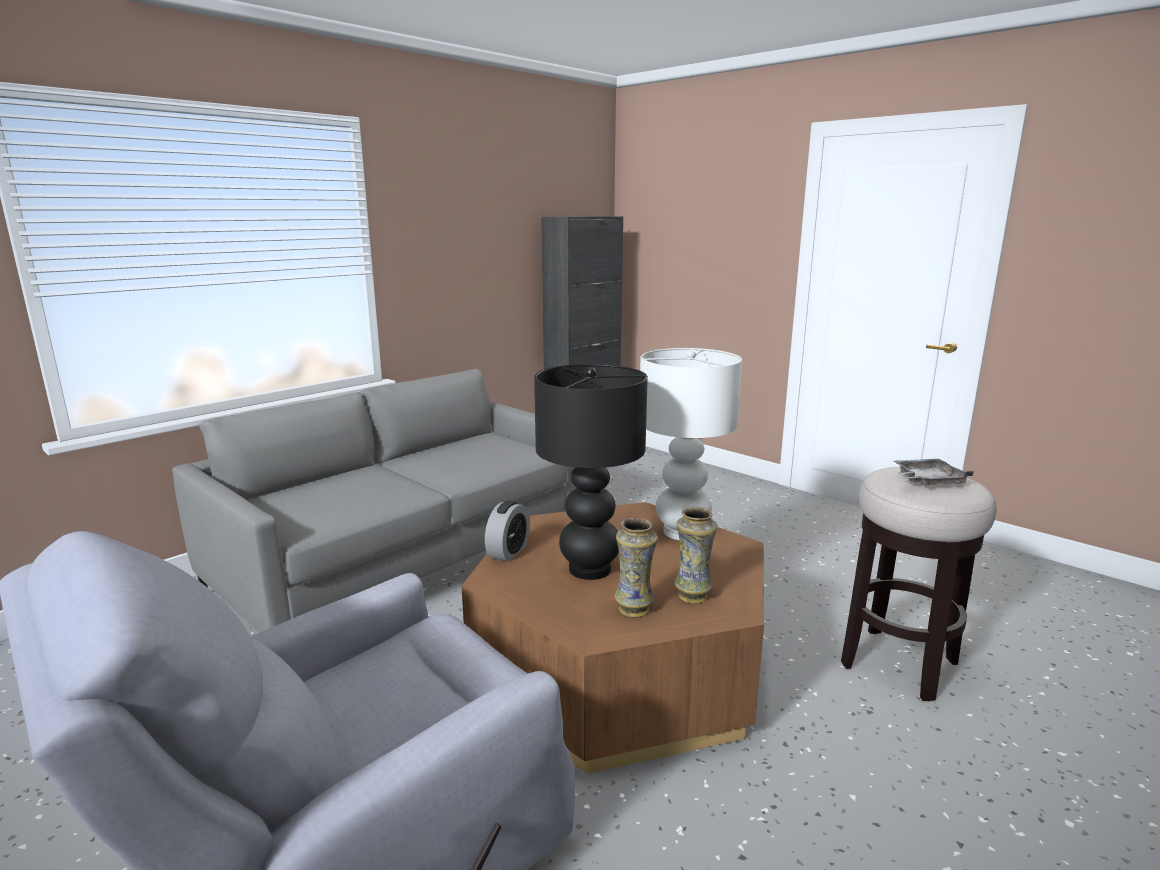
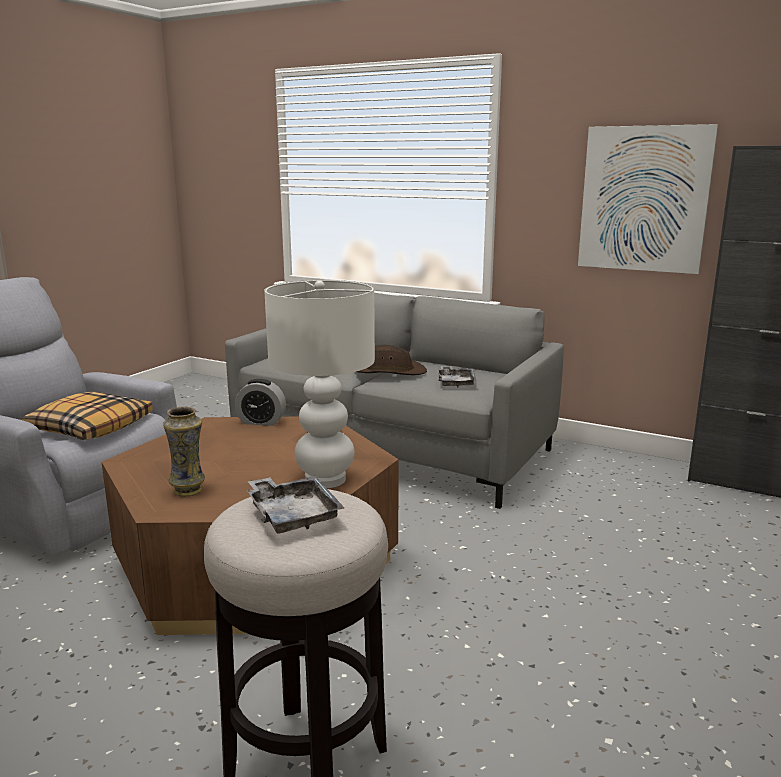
camera: 75 degrees right, 0 degrees up
black table lamp [534,364,648,580] -> none
vase [615,518,658,617] -> none
none -> pillow [21,392,152,440]
none -> brown hat [357,345,427,375]
none -> grey tray [438,366,476,387]
none -> picture [578,124,718,274]

